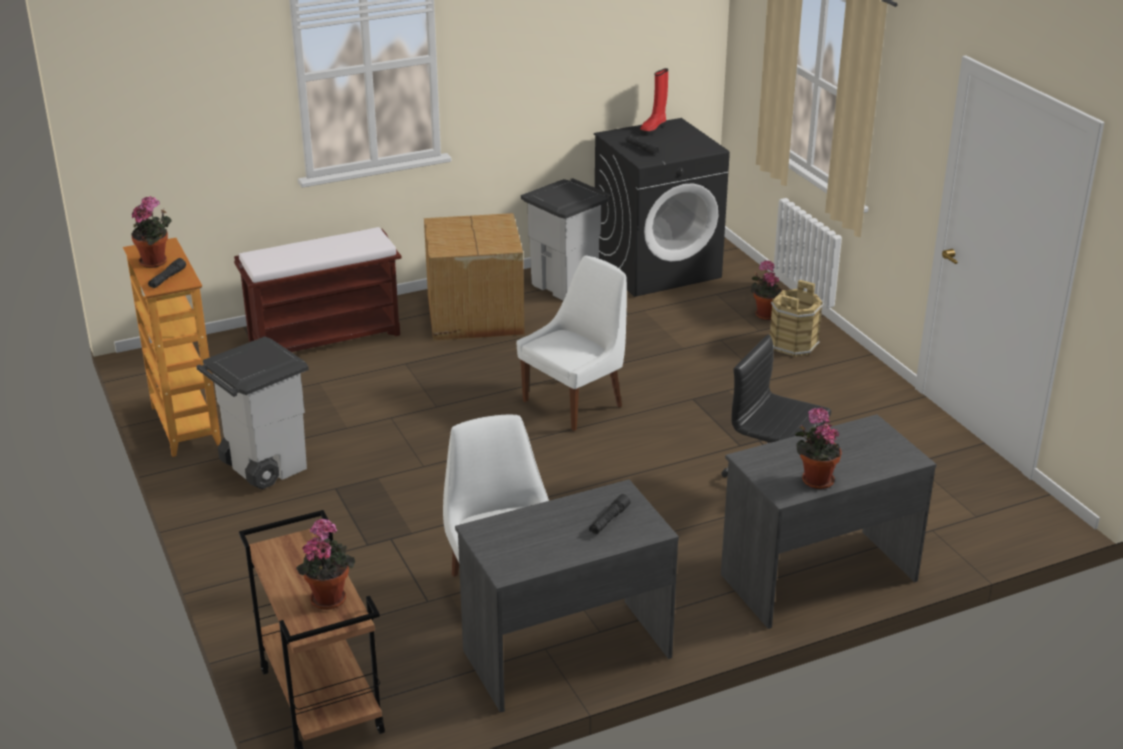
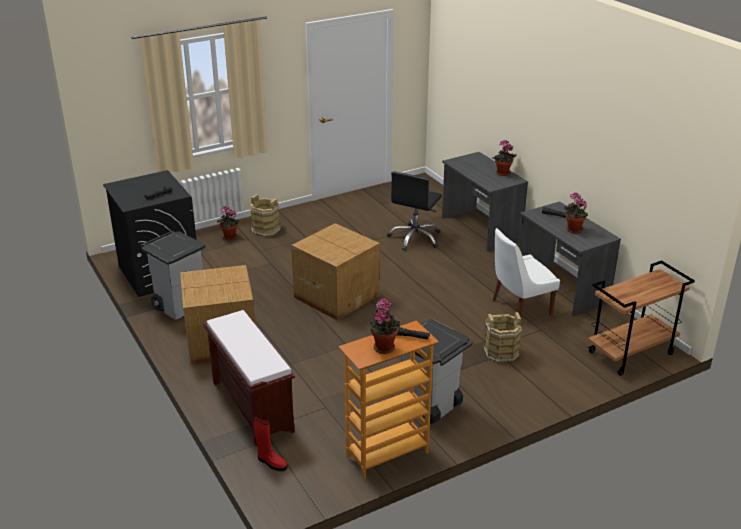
camera: 95 degrees left, 0 degrees up
potted plant [296,519,355,610] -> potted plant moved to [564,192,588,234]
white chair [516,255,627,431] -> cardboard box [291,223,380,321]
red boot [640,68,668,136] -> red boot moved to [254,416,288,471]
none -> brown bucket [483,312,522,363]

